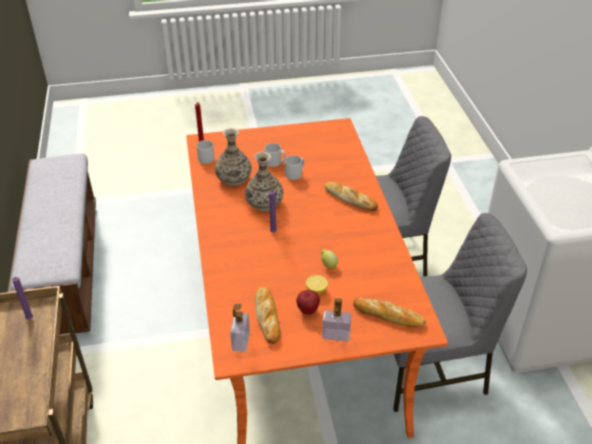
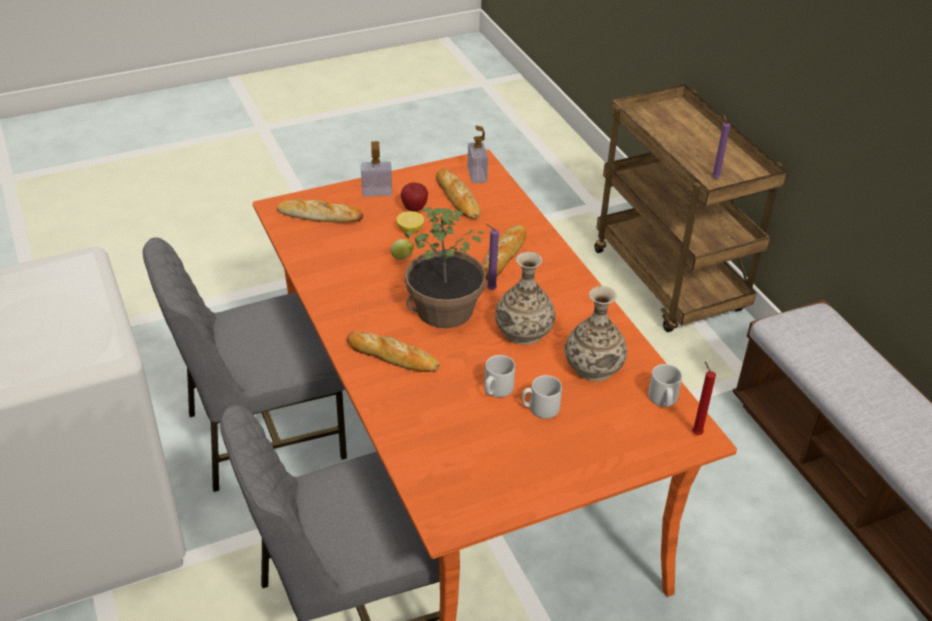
camera: 165 degrees right, 0 degrees up
none -> potted plant [405,207,486,328]
none -> bread [482,225,527,279]

